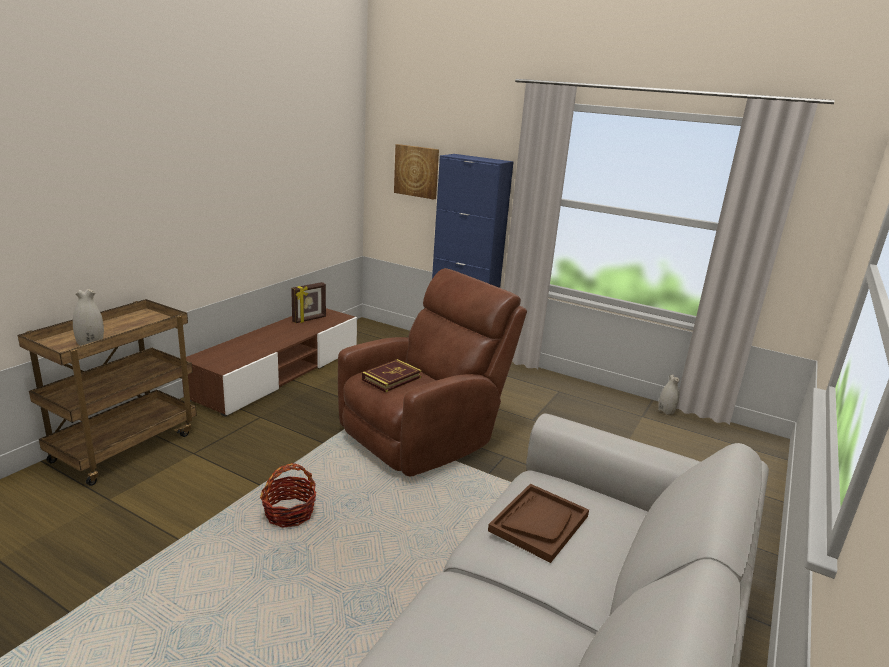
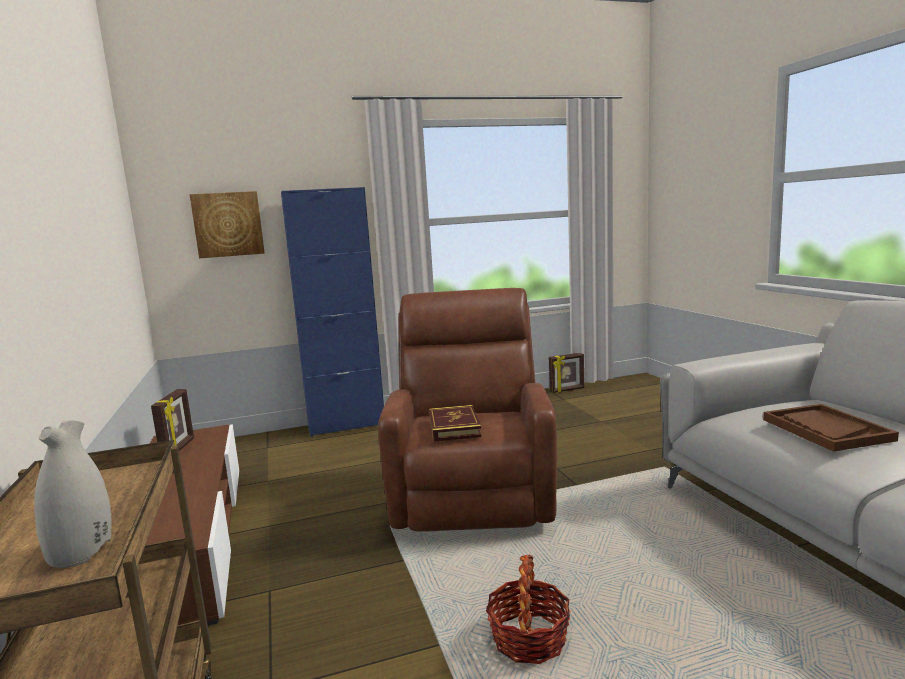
camera: 45 degrees left, 10 degrees down
white vase [658,375,679,415] -> picture frame [549,353,584,393]

